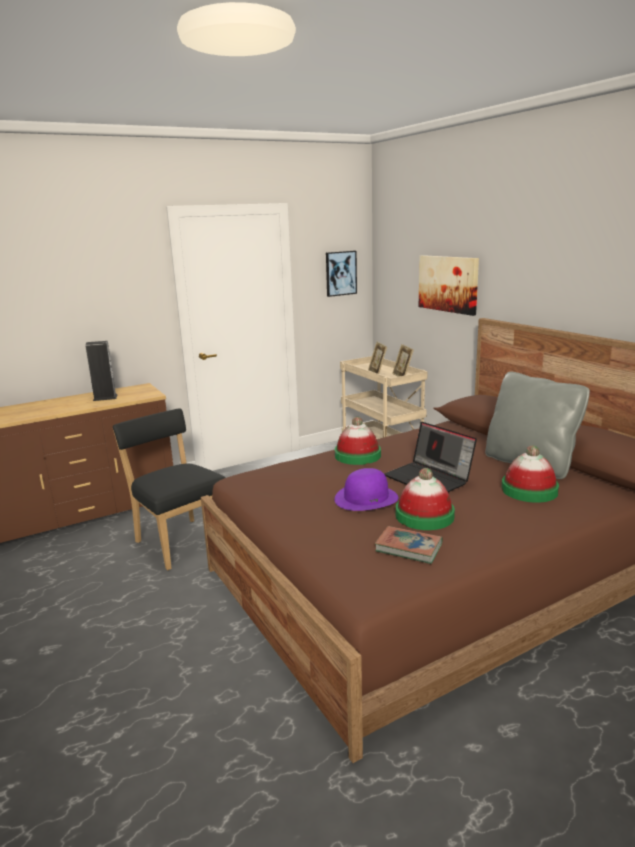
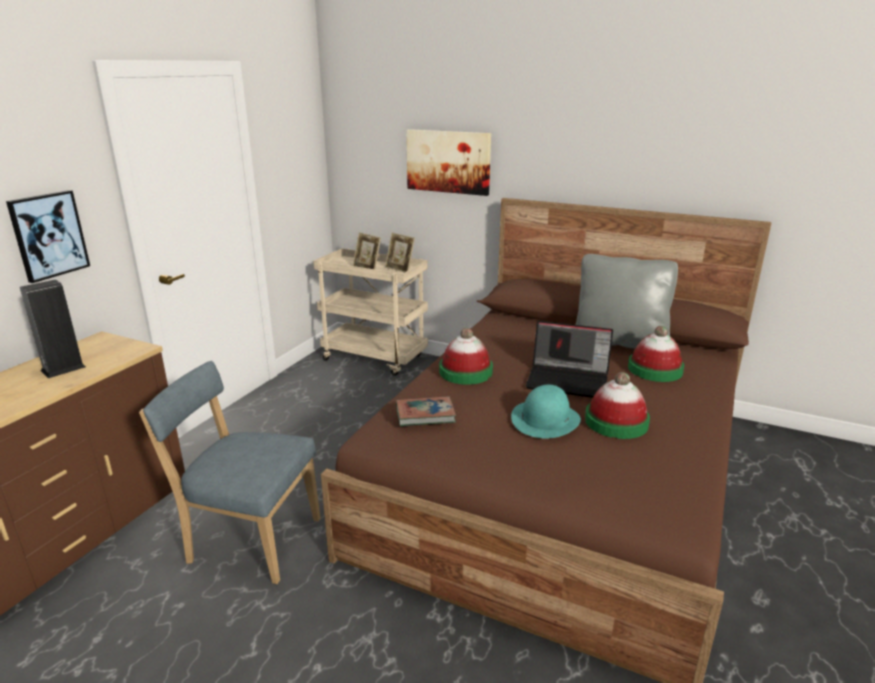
camera: 35 degrees left, 5 degrees up
black chair [113,408,226,570] -> blue chair [139,361,320,584]
picture [326,251,357,297] -> picture moved to [6,190,90,283]
purple hat [334,468,398,511] -> turquoise hat [511,385,581,439]
book [375,526,443,564] -> book moved to [396,396,456,426]

